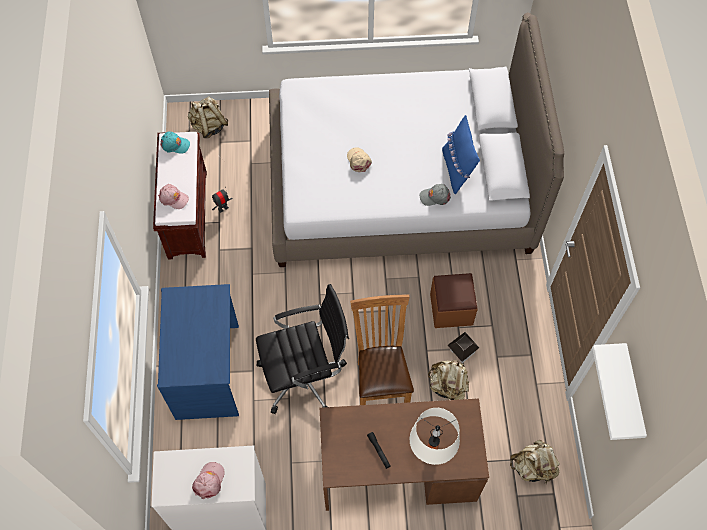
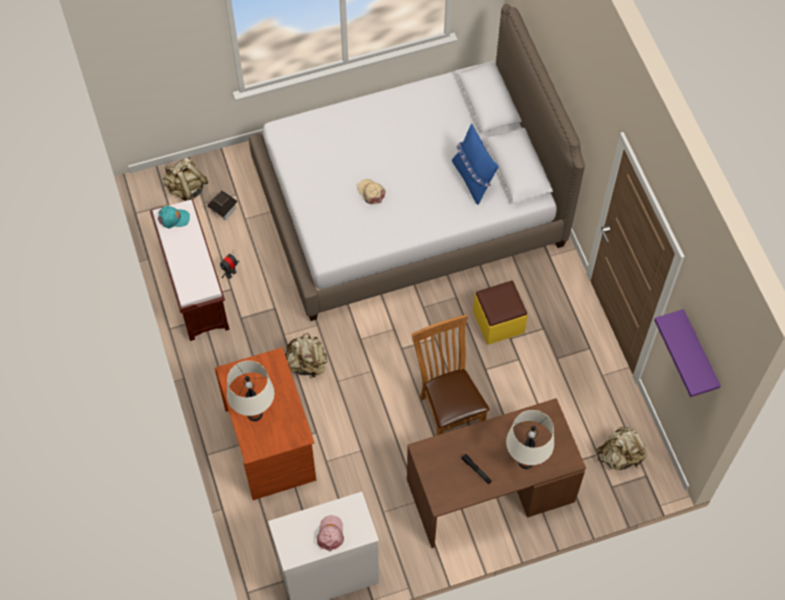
camera: 15 degrees left, 0 degrees up
blue desk [157,284,239,420] -> brown desk [215,347,316,500]
pink cap [158,184,189,209] -> none
black office chair [256,284,349,414] -> none
grey cap [420,184,451,206] -> none
beige backpack [428,360,469,400] -> beige backpack moved to [285,333,327,380]
brown ottoman [430,273,478,328] -> yellow ottoman [473,281,528,345]
toy house [448,332,479,363] -> toy house moved to [207,190,238,221]
white shelf [592,343,647,440] -> purple shelf [654,309,721,397]
none -> white table lamp [227,361,275,421]

